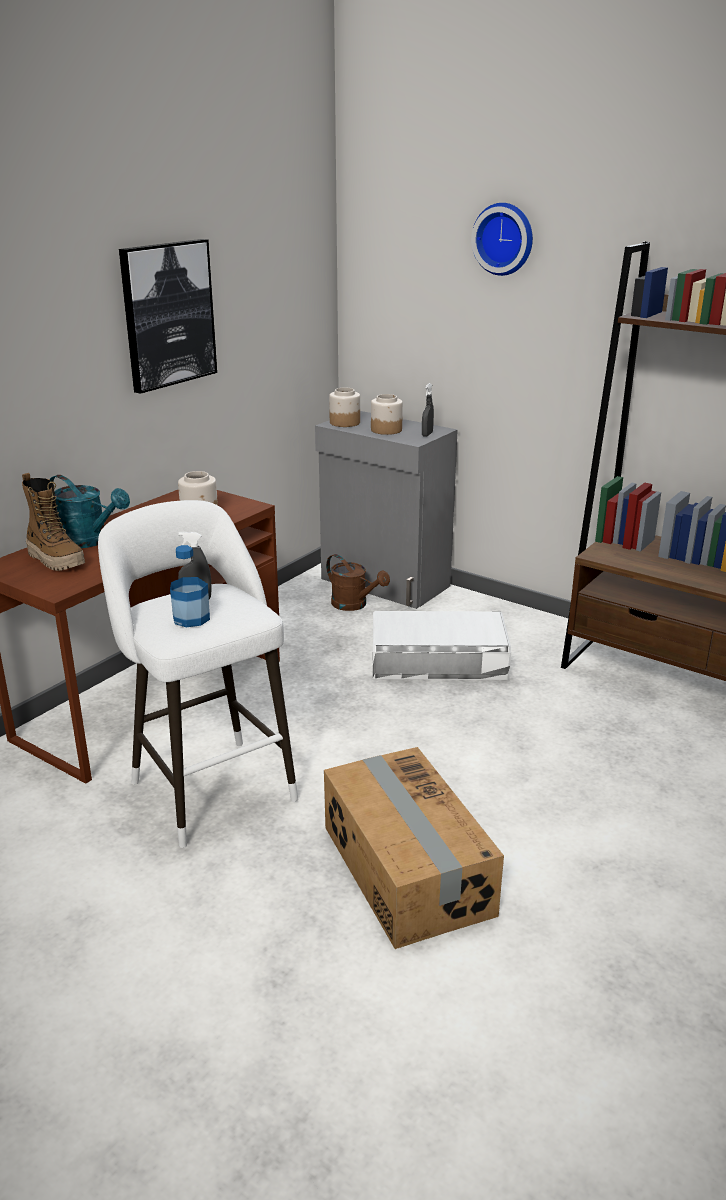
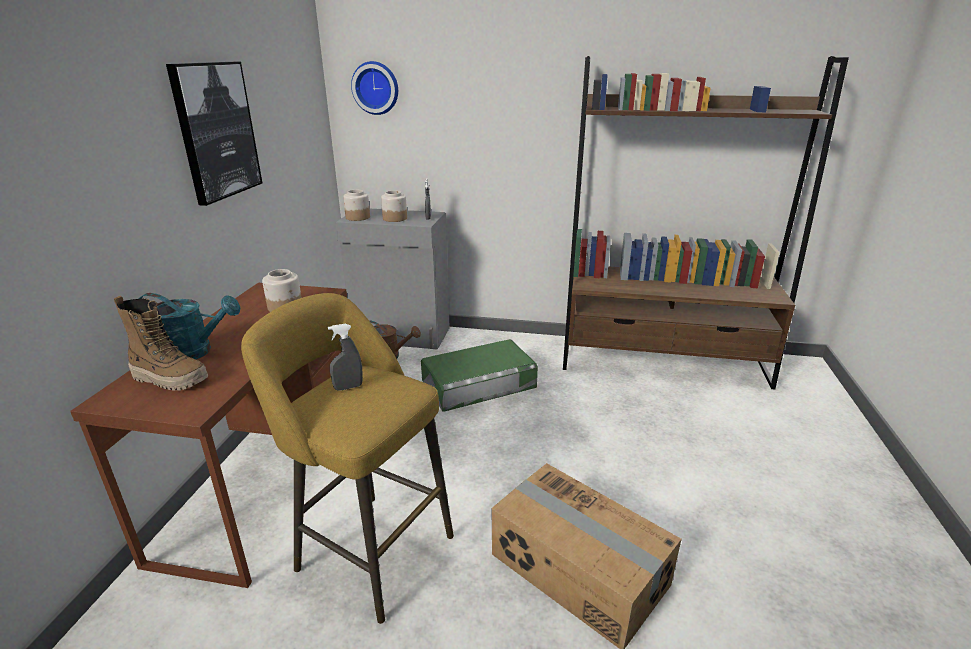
camera: 25 degrees left, 0 degrees up
white stool [98,500,298,848] -> yellow stool [241,293,454,624]
bottle [170,545,210,627] -> none
white storage box [373,611,511,680] -> green storage box [421,339,538,412]
wall clock [471,203,533,276] -> wall clock moved to [351,61,398,115]

